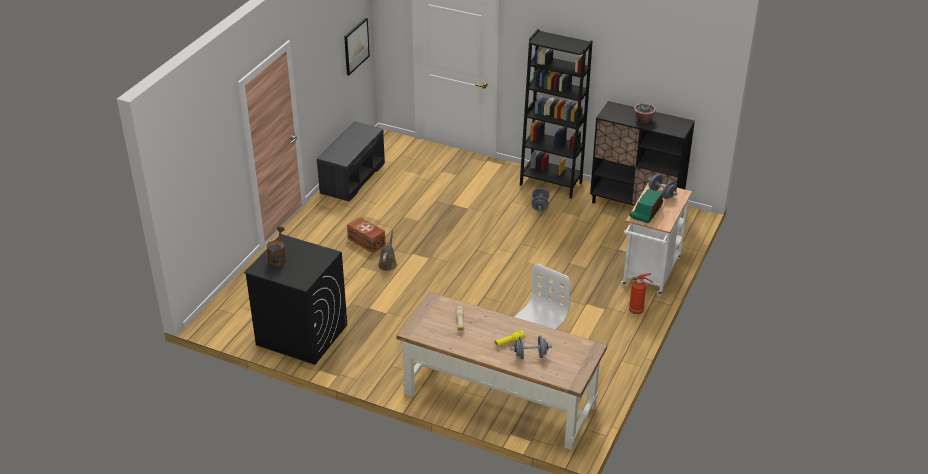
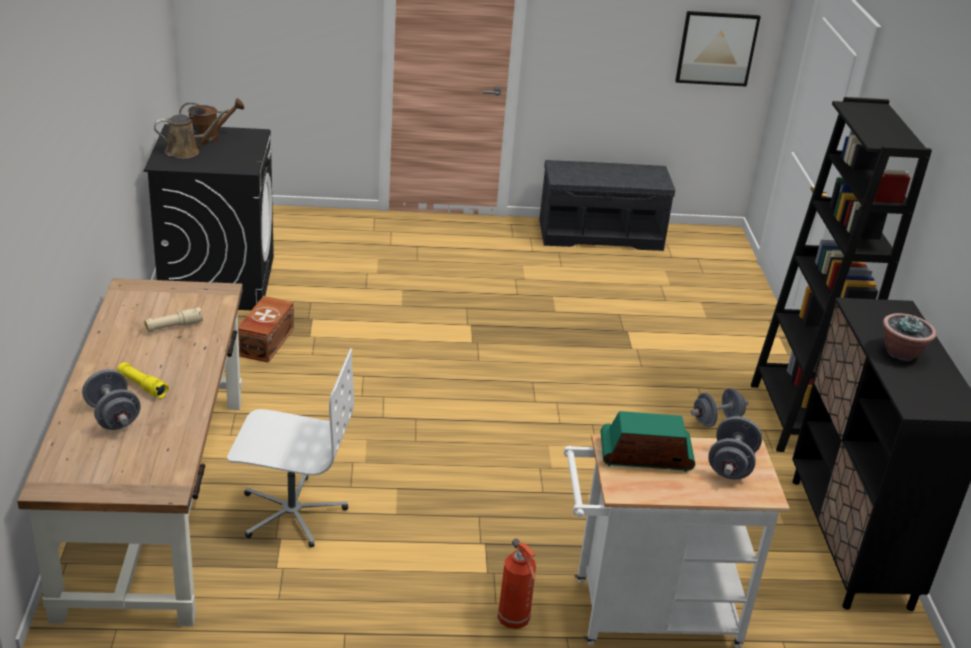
camera: 60 degrees right, 5 degrees down
brown storage box [347,217,386,253] -> brown storage box moved to [238,296,294,363]
brown watering can [378,230,397,271] -> brown watering can moved to [154,109,229,159]

